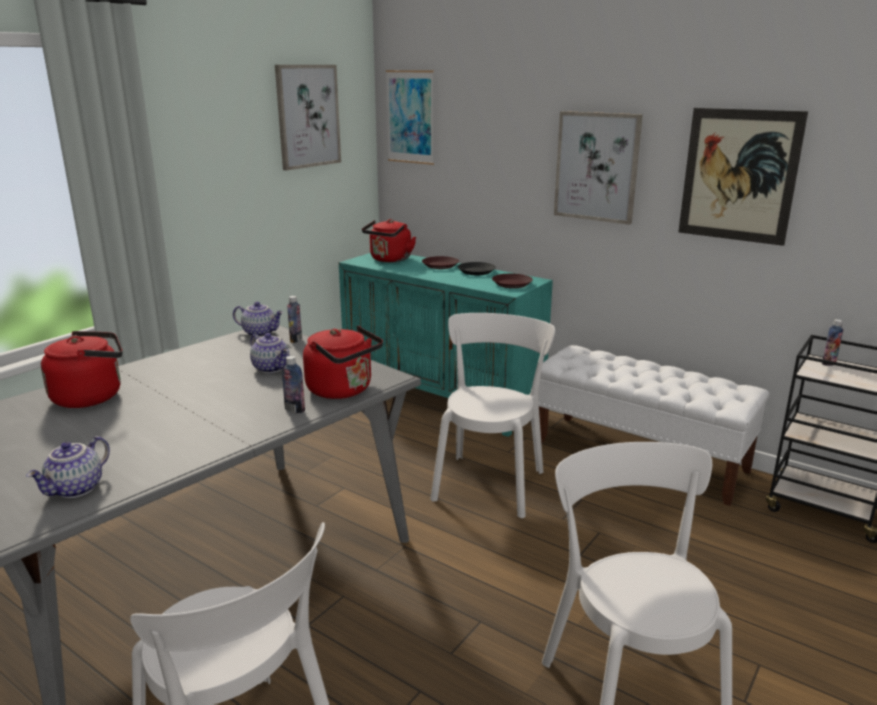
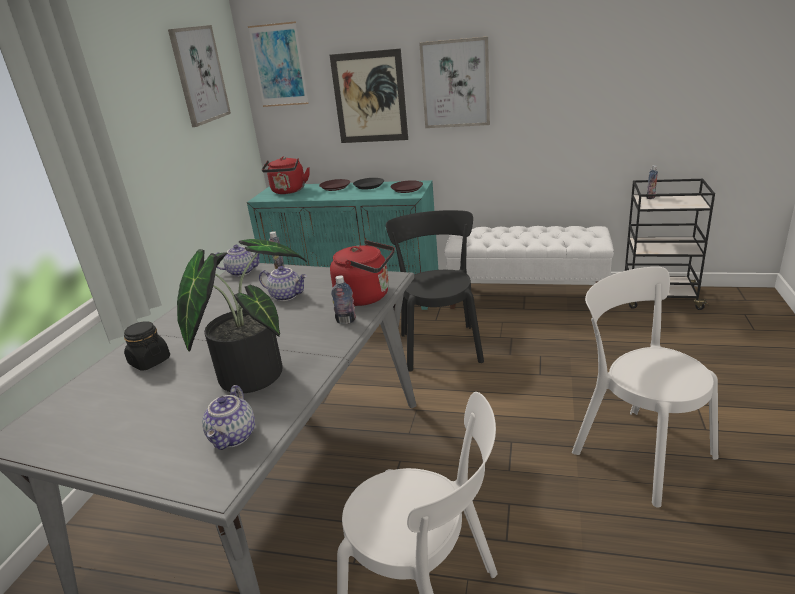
camera: 20 degrees left, 5 degrees up
red kettle [41,331,122,408] -> black jar [124,321,170,371]
white chair [430,313,555,518] -> black chair [386,210,484,372]
picture [678,108,808,246] -> picture moved to [330,48,408,143]
none -> potted plant [177,239,307,393]

